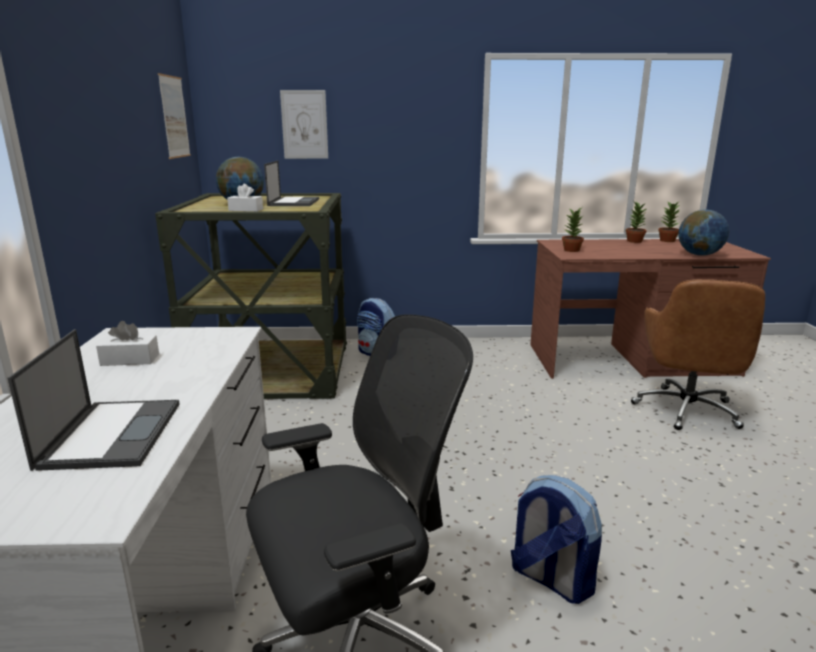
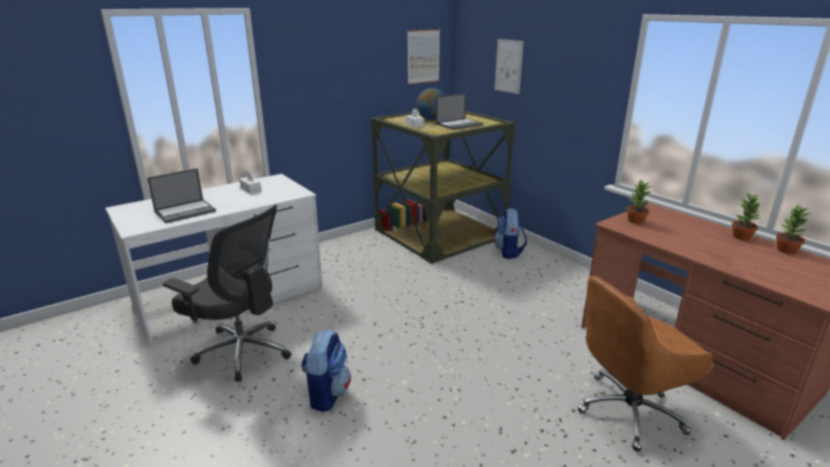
camera: 55 degrees right, 5 degrees up
globe [678,210,729,256] -> none

